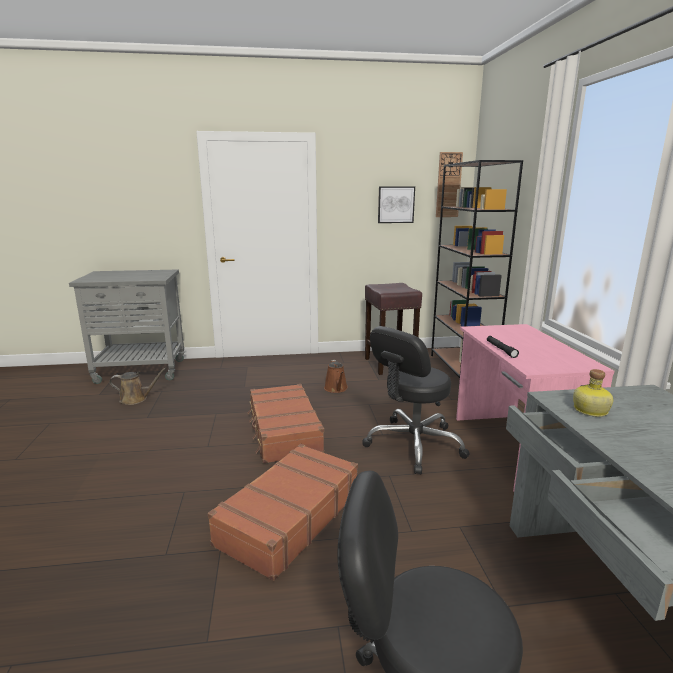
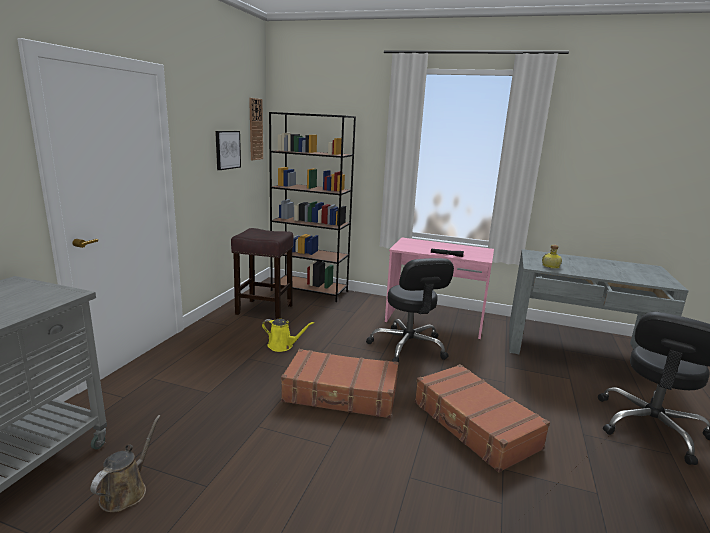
camera: 65 degrees left, 0 degrees up
brown watering can [324,360,348,393] -> yellow watering can [262,319,314,352]

